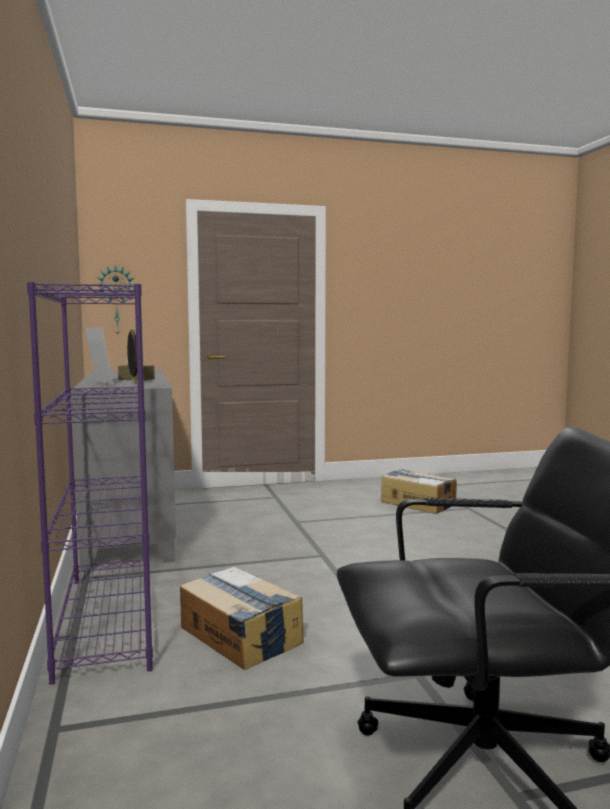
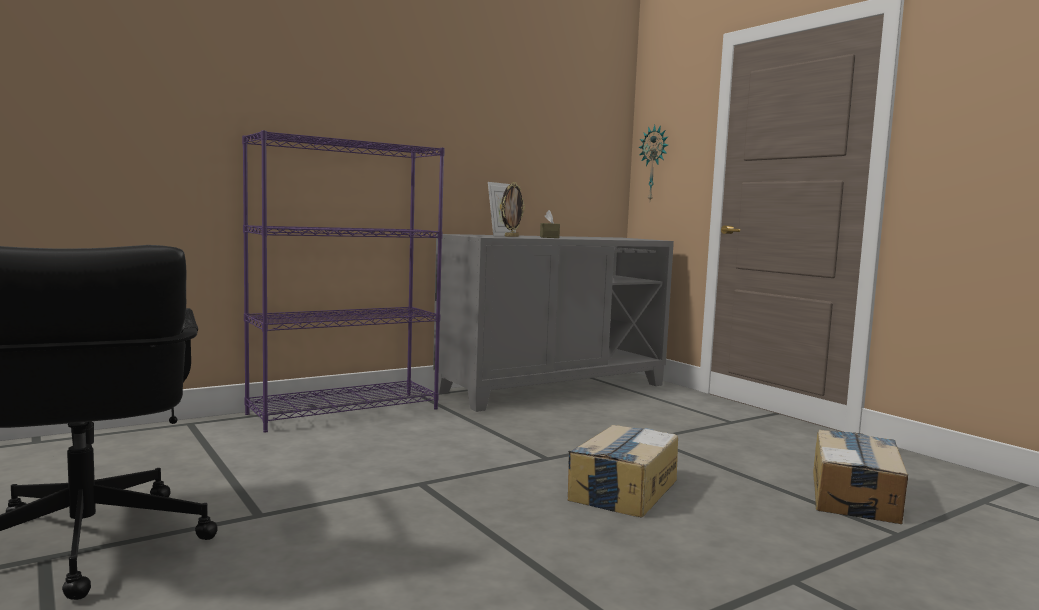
camera: 70 degrees right, 0 degrees up
cardboard box [180,567,304,670] -> cardboard box moved to [567,425,678,517]

